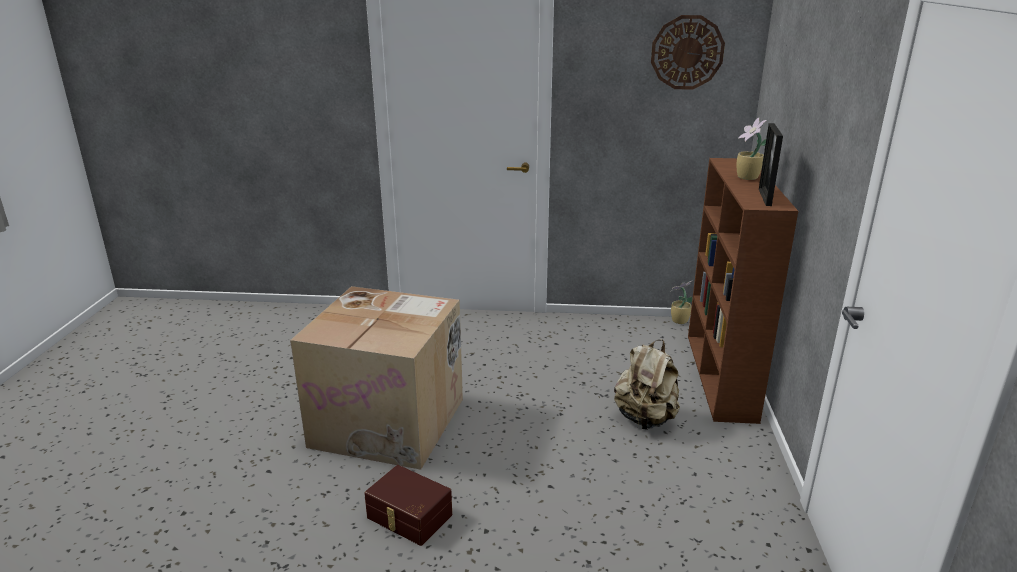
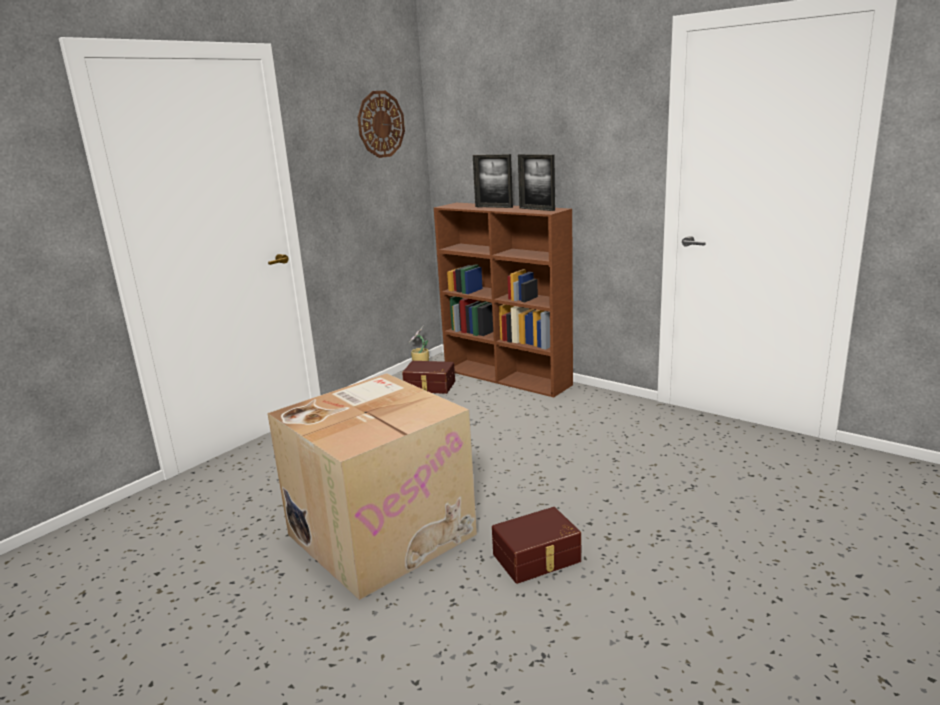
camera: 55 degrees left, 5 degrees down
beige backpack [614,339,680,430] -> none
potted plant [737,118,767,180] -> picture frame [473,154,513,208]
none -> brown storage box [402,361,455,394]

